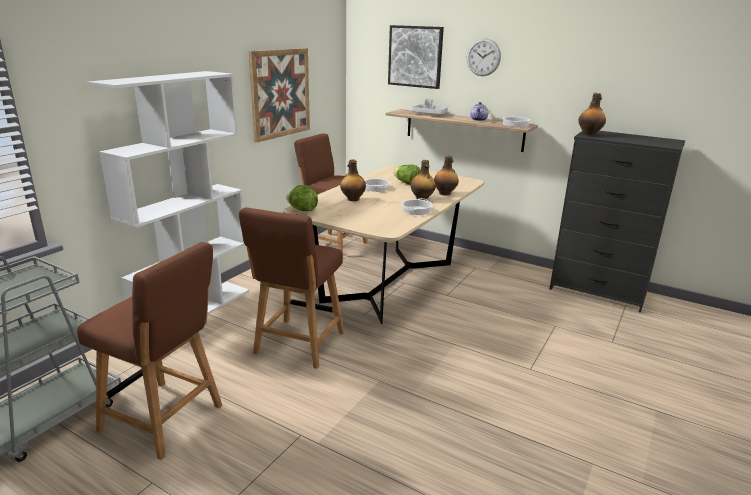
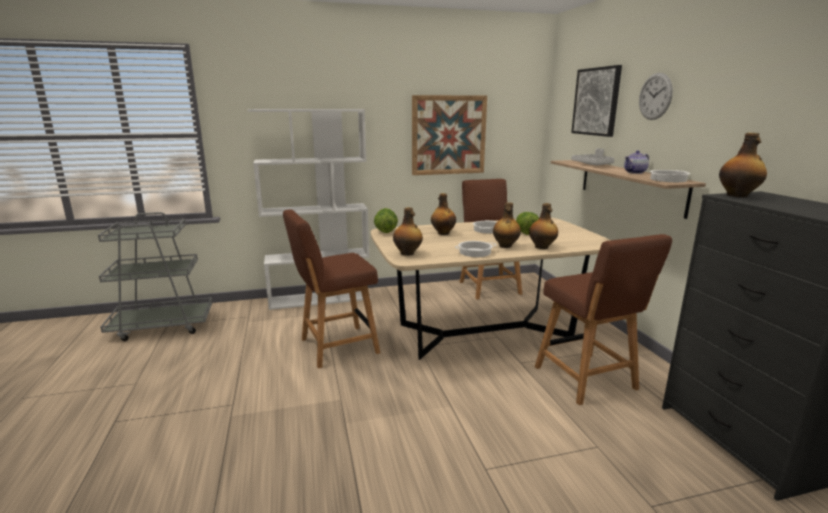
camera: 45 degrees right, 5 degrees down
brown chair [77,242,222,460] -> brown chair moved to [535,234,672,405]
none -> bottle [393,207,423,256]

